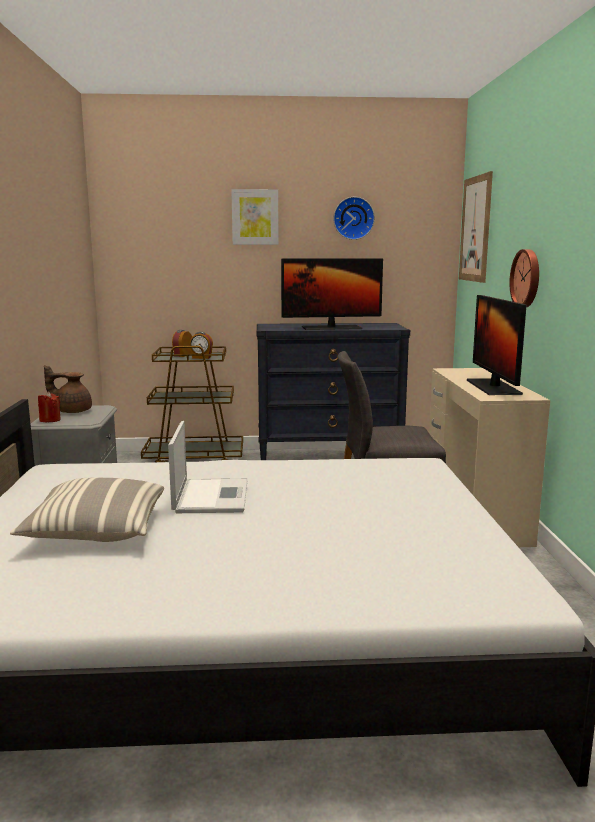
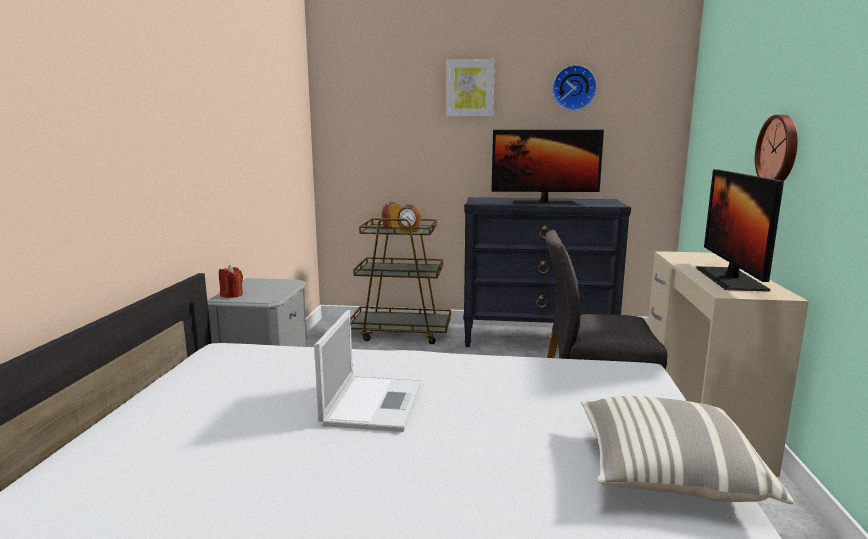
camera: 10 degrees right, 0 degrees up
pillow [10,477,164,542] -> pillow moved to [581,396,794,504]
brown teapot [44,365,92,413] -> none
picture [459,171,493,283] -> none

